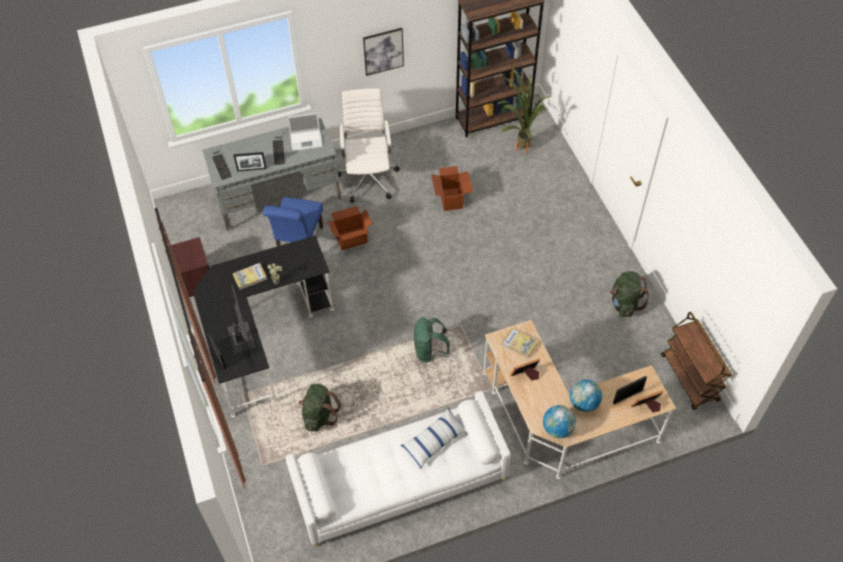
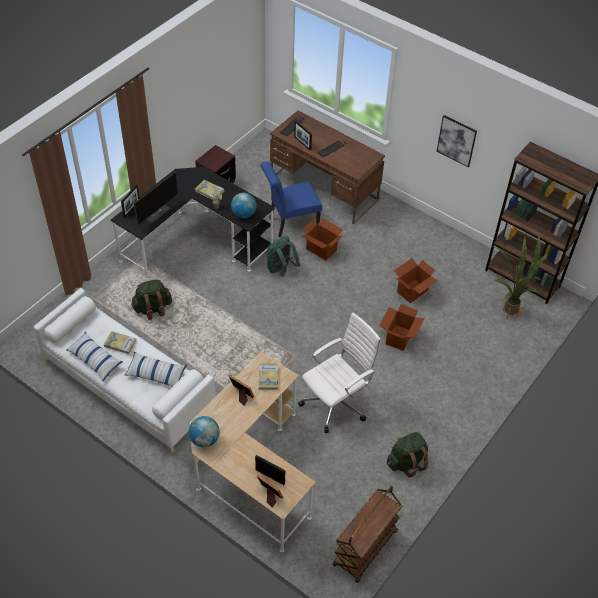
camera: 55 degrees right, 5 degrees down
grey desk [203,118,341,231] -> brown desk [270,111,385,224]
laptop [287,112,323,151] -> none
white office chair [338,89,400,203] -> white office chair moved to [298,312,381,433]
green backpack [414,317,450,363] -> green backpack moved to [267,236,300,277]
globe [570,379,602,412] -> globe moved to [231,193,257,218]
none -> pillow [67,332,123,381]
none -> book [103,331,137,354]
none -> cardboard box [379,304,424,351]

